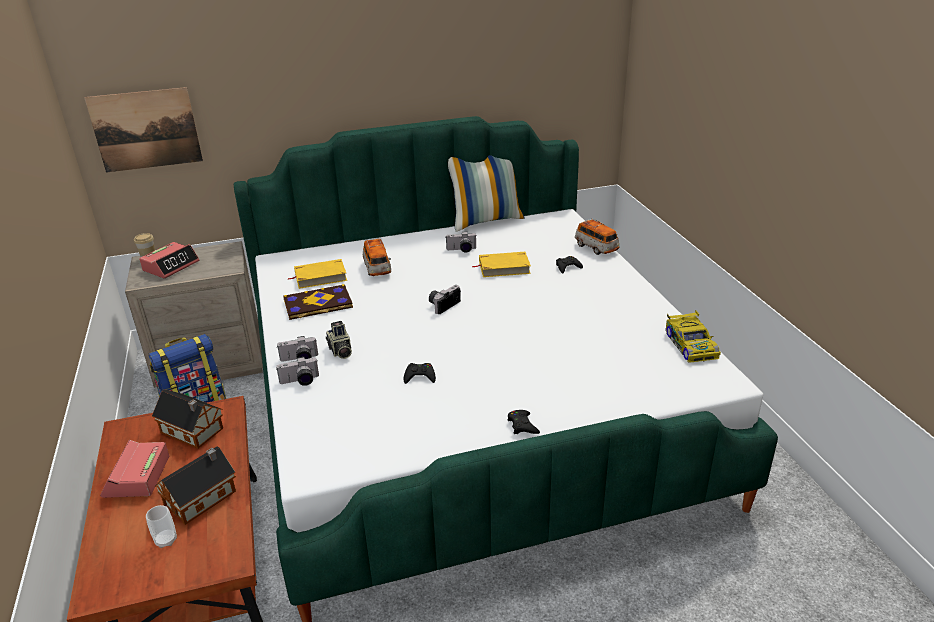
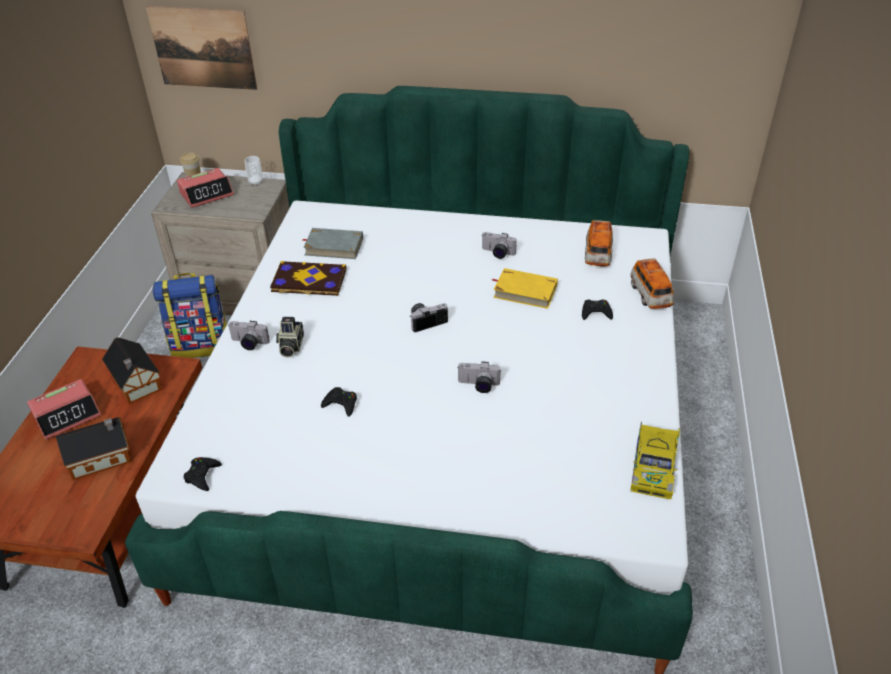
camera: 25 degrees right, 10 degrees up
alarm clock [100,440,169,498] -> alarm clock turned 150 degrees counterclockwise [27,379,101,440]
cup [146,505,177,548] -> cup moved to [245,156,263,185]
camera [276,357,319,386] -> camera moved to [458,361,501,393]
yellow book [287,259,347,289] -> grey book [303,228,363,259]
toy car [363,238,391,276] -> toy car moved to [585,220,613,266]
pillow [448,155,525,232] -> none
black game controller [508,410,540,434] -> black game controller moved to [184,457,222,491]

